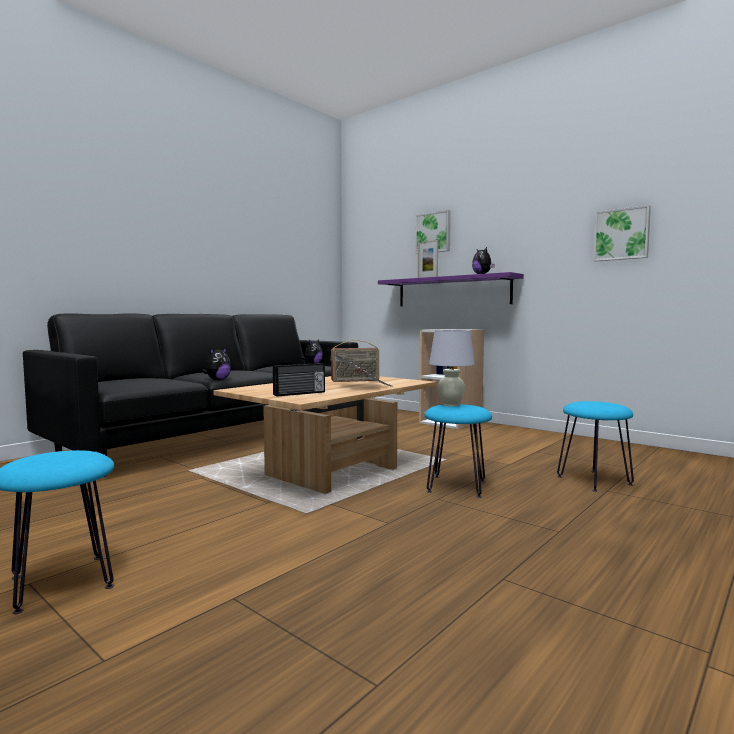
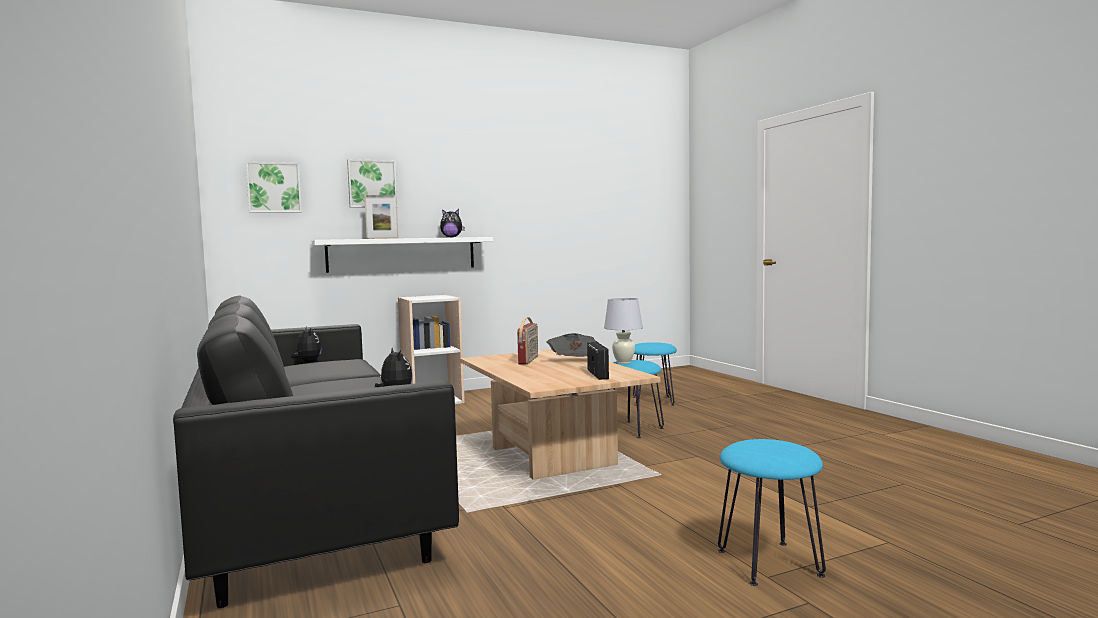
camera: 65 degrees left, 0 degrees up
purple shelf [378,272,524,306] -> white shelf [312,237,493,273]
picture [593,205,651,261] -> picture moved to [246,162,302,213]

